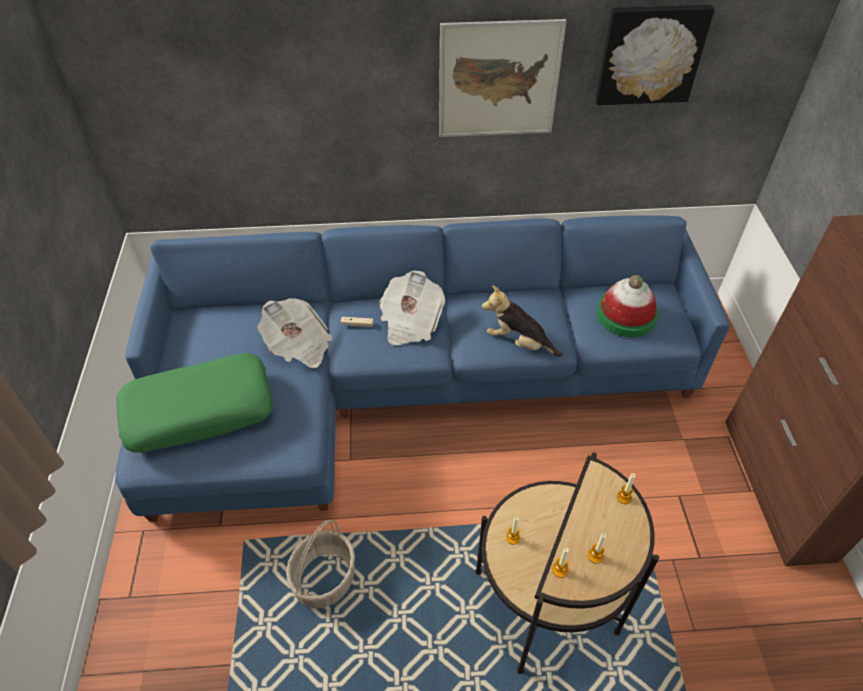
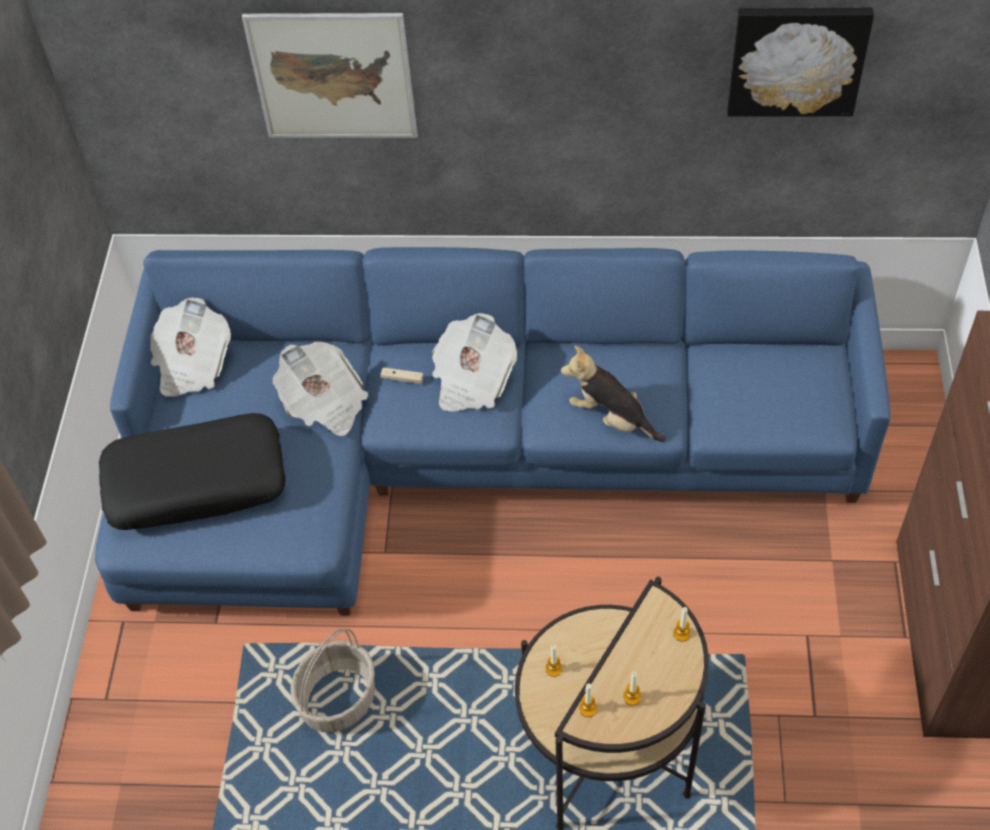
camera: 10 degrees right, 5 degrees up
green pillow [116,353,273,453] -> black pillow [99,413,286,530]
picture [439,19,566,137] -> picture moved to [242,13,418,138]
hat [596,275,658,337] -> none
none -> newspaper [150,298,231,397]

